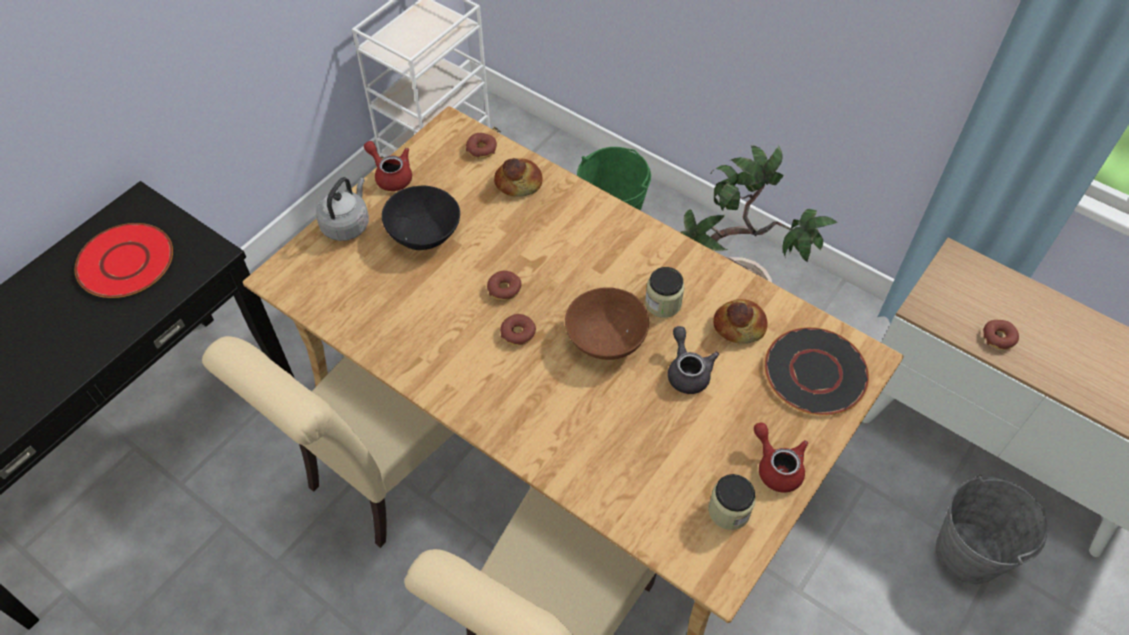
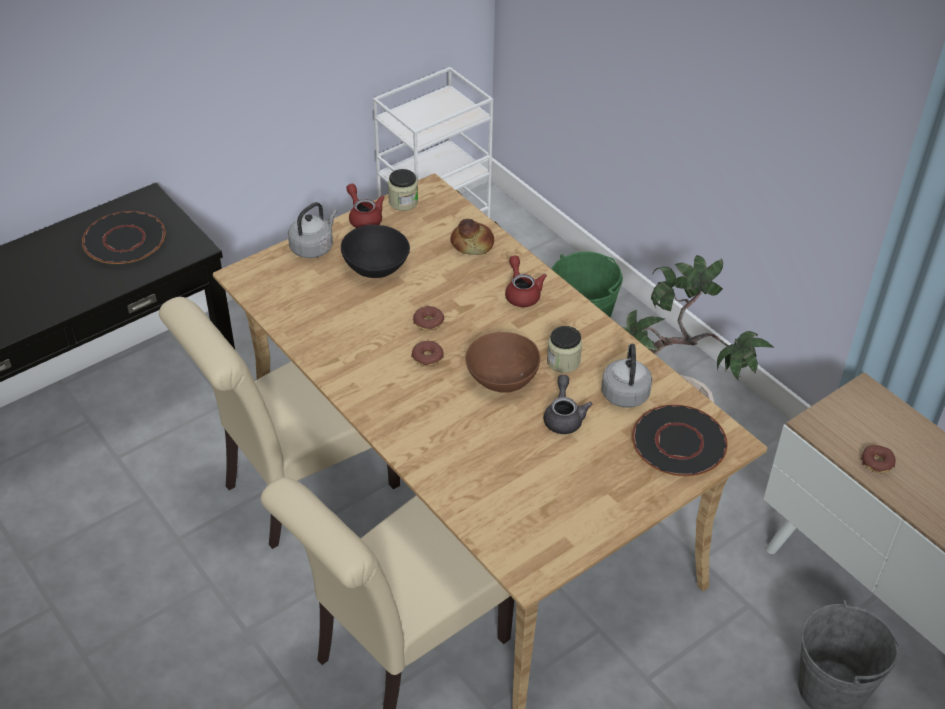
camera: 15 degrees right, 10 degrees down
red plate [75,223,173,298] -> black plate [82,211,166,264]
donut [466,133,497,159] -> none
jar [708,474,756,530] -> jar moved to [388,169,418,211]
bread [713,299,768,344] -> grey kettle [601,344,652,408]
red teapot [754,423,808,493] -> red teapot moved to [505,255,547,307]

